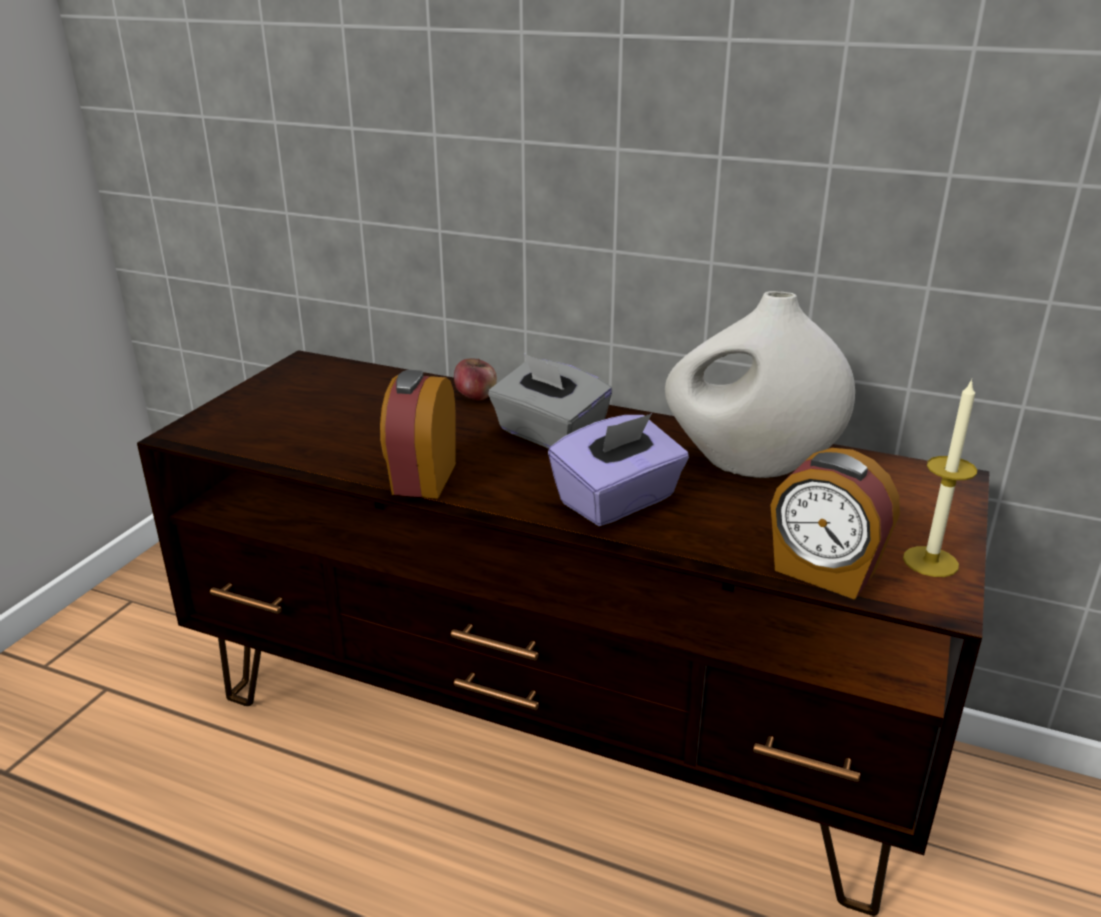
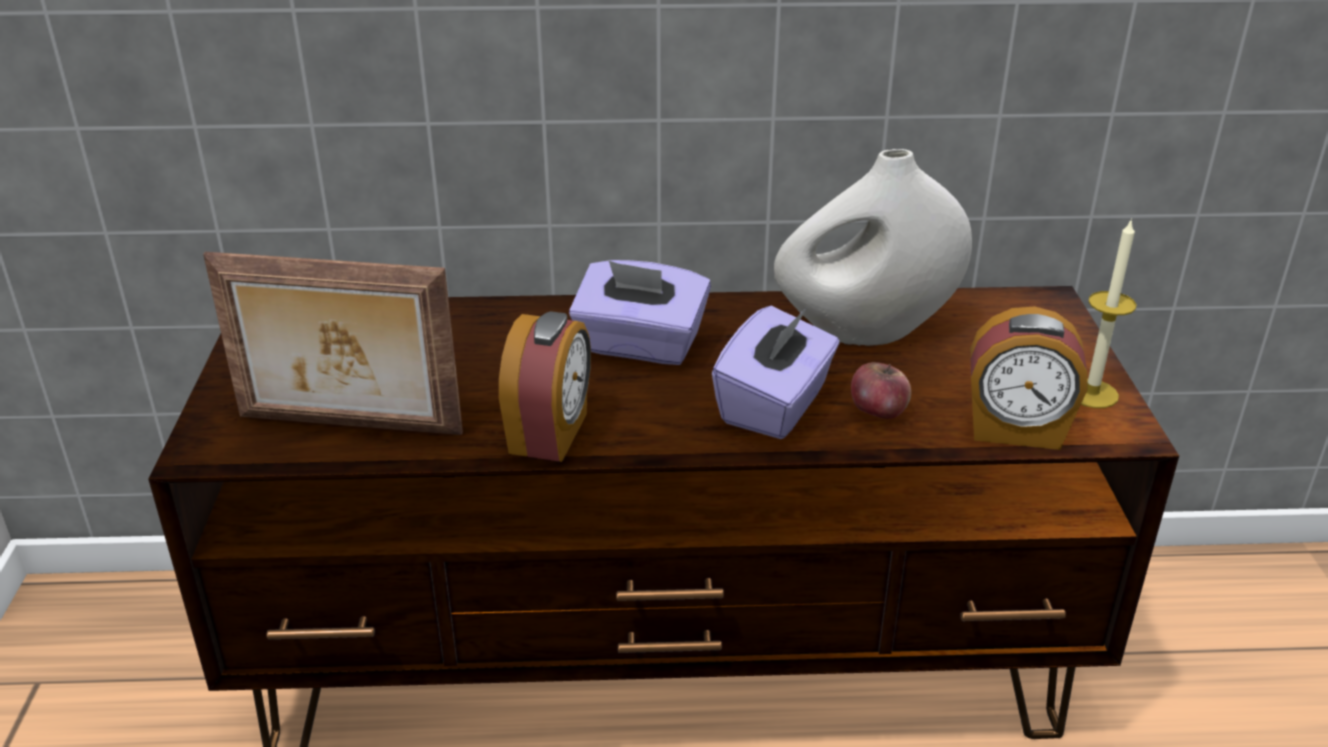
camera: 25 degrees left, 5 degrees up
alarm clock [380,370,456,499] -> alarm clock turned 150 degrees counterclockwise [499,311,591,462]
apple [454,358,497,401] -> apple moved to [851,362,911,419]
grey tissue box [488,353,613,449] -> purple tissue box [569,260,711,365]
none -> picture frame [203,252,463,435]

